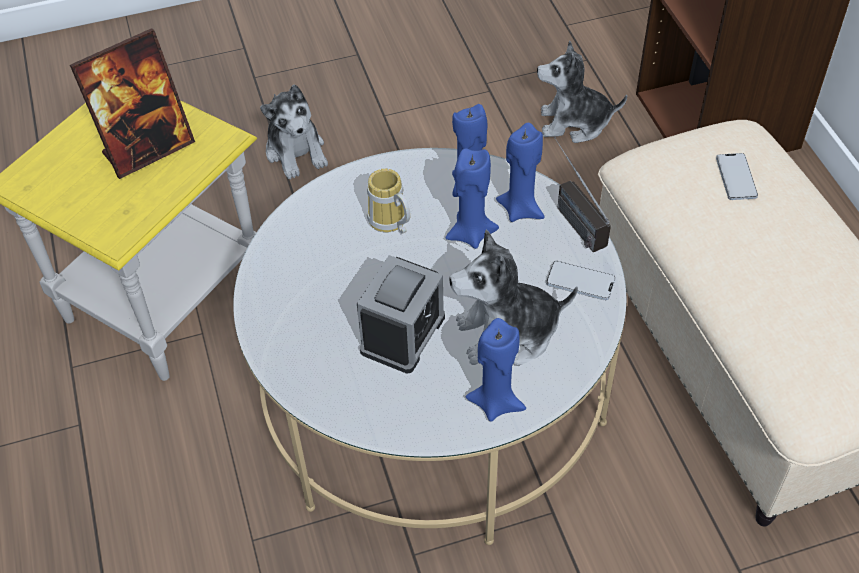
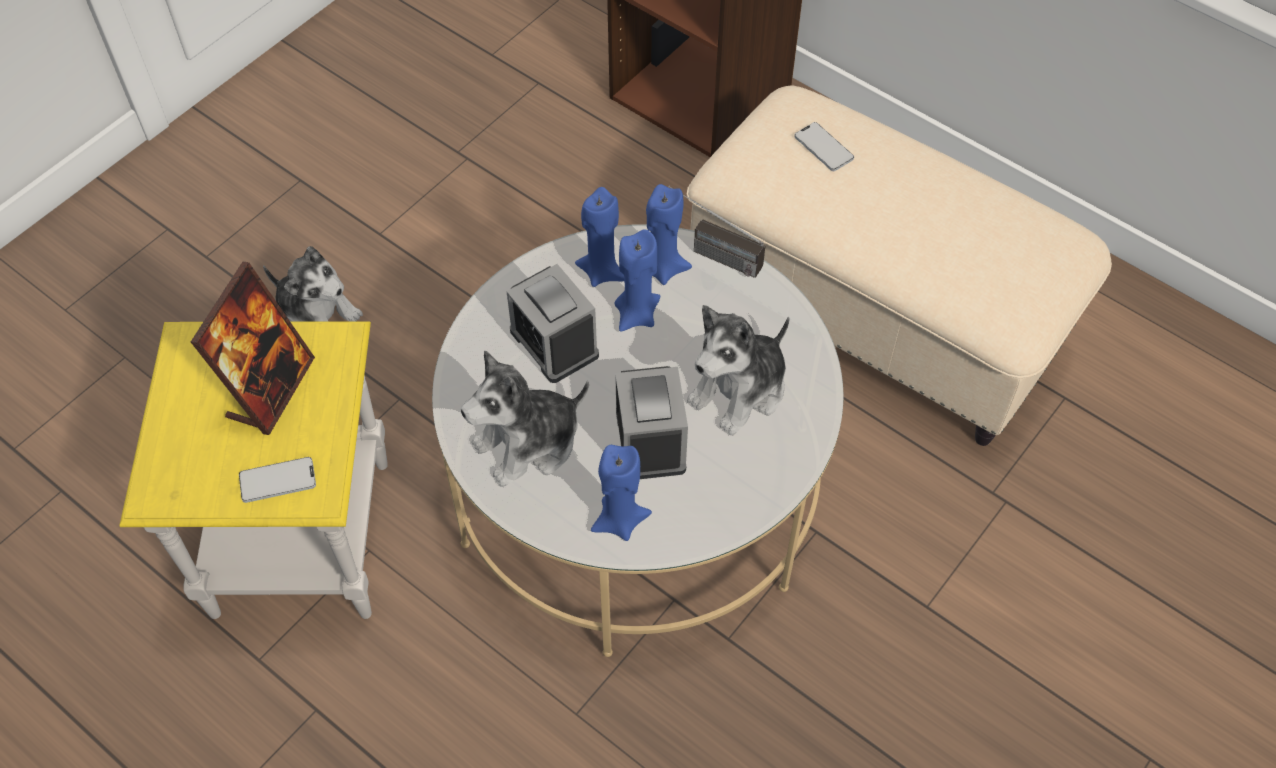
camera: 35 degrees left, 5 degrees up
mug [367,169,410,234] -> alarm clock [507,264,599,383]
blue candle [465,318,526,421] -> blue candle moved to [591,445,652,541]
plush toy [537,41,627,143] -> plush toy moved to [461,350,589,487]
phone [546,261,616,300] -> phone moved to [239,457,316,503]

